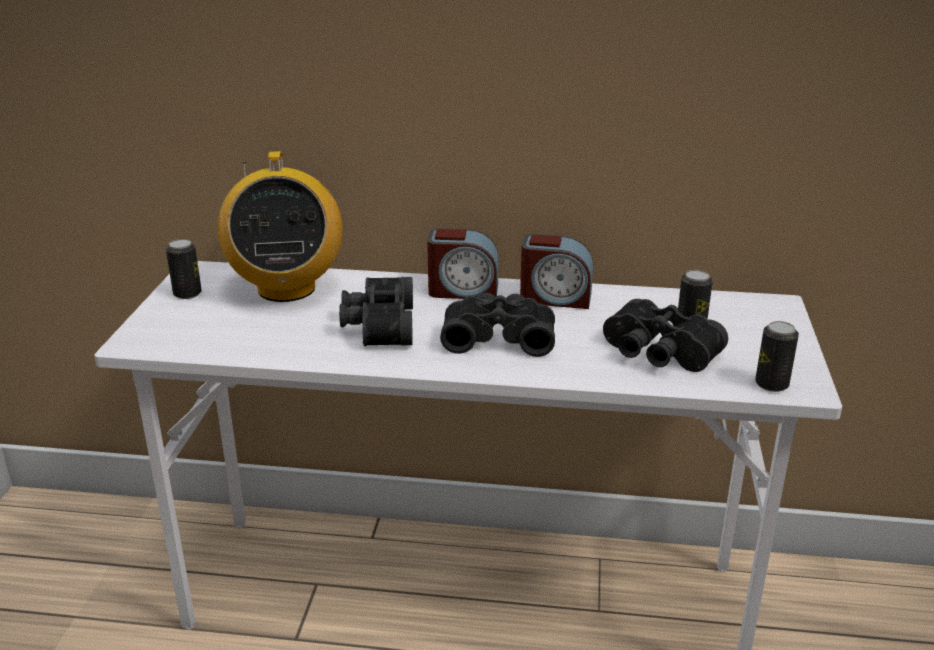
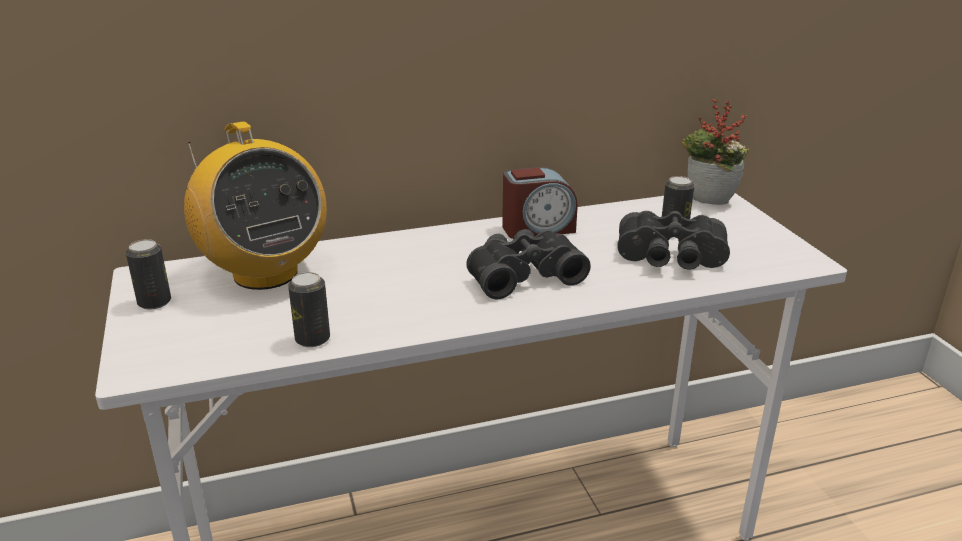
camera: 25 degrees left, 0 degrees up
black binoculars [339,277,413,346] -> none
alarm clock [427,229,499,299] -> none
can [755,321,799,392] -> can moved to [288,272,330,347]
none -> potted plant [682,99,749,205]

